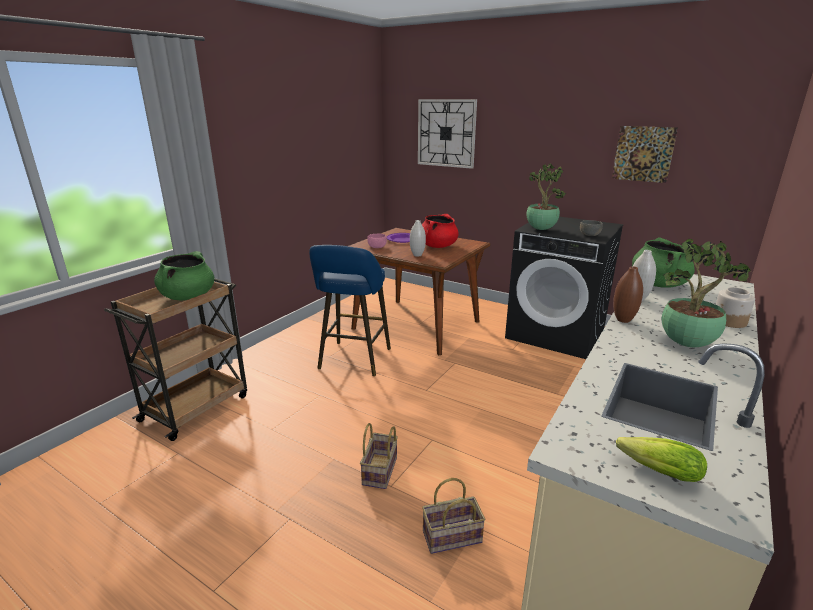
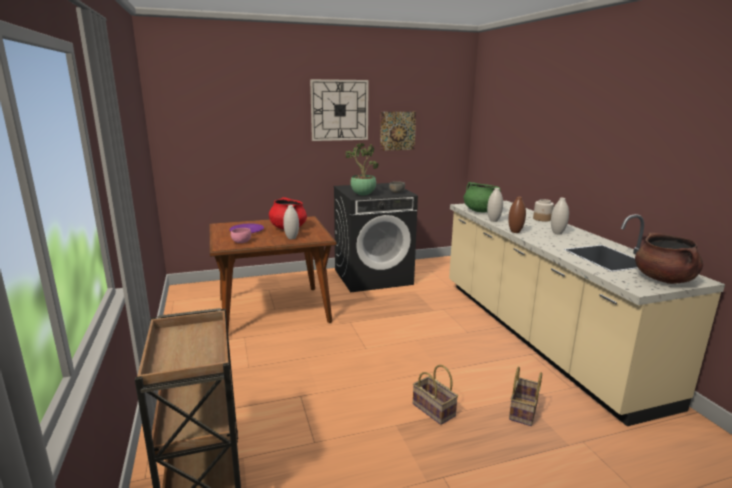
camera: 50 degrees left, 5 degrees down
green cooking pot [154,251,215,300] -> none
blue stool [309,245,391,376] -> none
wall clock [418,99,477,169] -> wall clock moved to [310,79,369,141]
lettuce [616,437,707,482] -> brown cooking pot [635,233,703,284]
potted plant [661,239,751,347] -> white vase [551,198,569,234]

